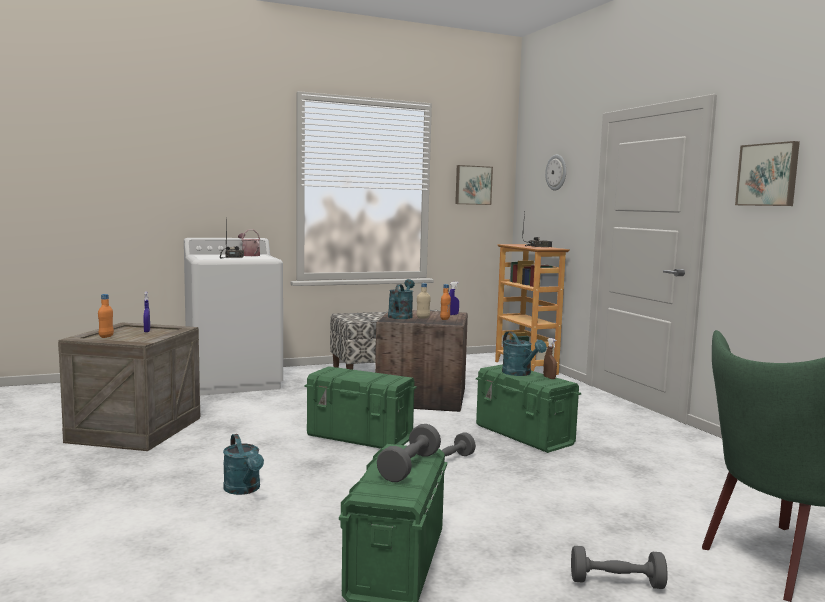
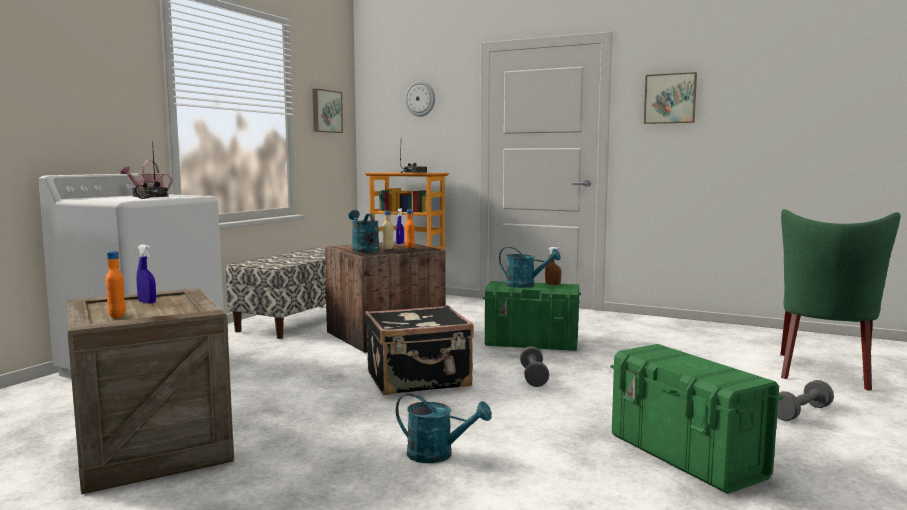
camera: 40 degrees left, 0 degrees up
green storage box [305,366,417,449] -> black suitcase [365,305,474,395]
grey dumbbell [377,424,441,482] -> none

